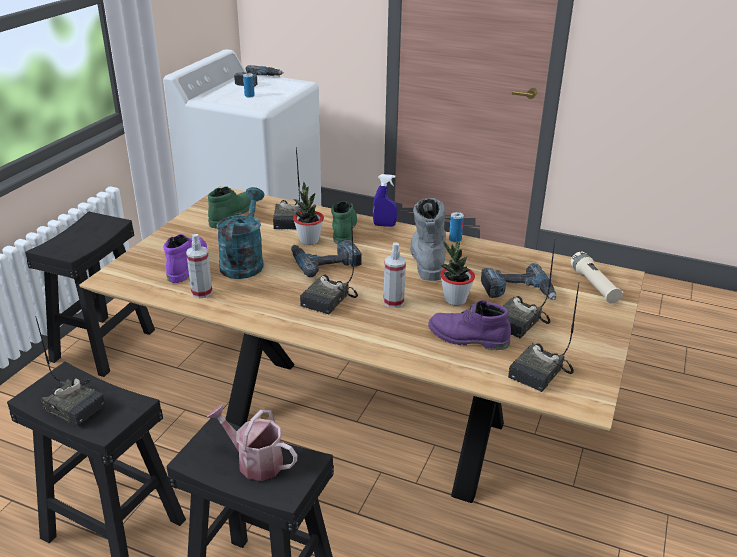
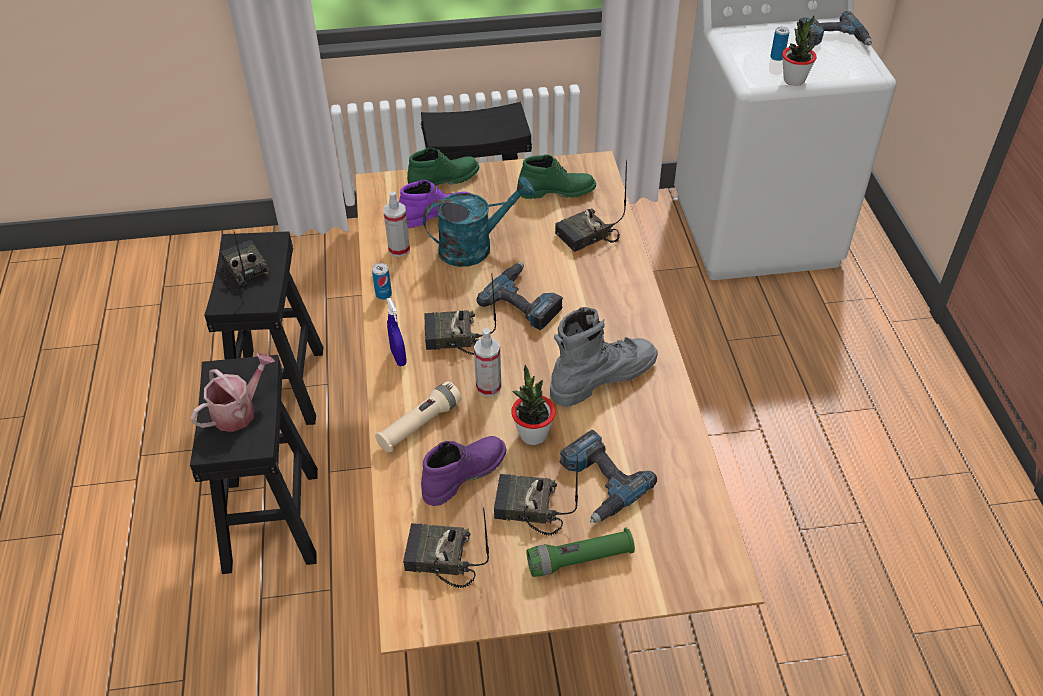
camera: 60 degrees right, 15 degrees up
radio [35,316,105,426] -> radio turned 150 degrees clockwise [220,230,270,292]
watering can [207,405,297,481] -> watering can turned 45 degrees clockwise [190,353,275,432]
potted plant [293,182,324,245] -> potted plant moved to [782,15,817,86]
green boot [331,201,357,244] -> green boot moved to [407,148,479,186]
blue spray bottle [373,174,397,227] -> blue spray bottle moved to [387,298,407,366]
purple boot [428,300,511,350] -> purple boot turned 60 degrees clockwise [421,436,506,506]
can [449,212,464,243] -> can moved to [372,263,392,300]
beige flashlight [570,252,624,304] -> beige flashlight moved to [375,381,461,452]
none -> green flashlight [526,527,635,577]

